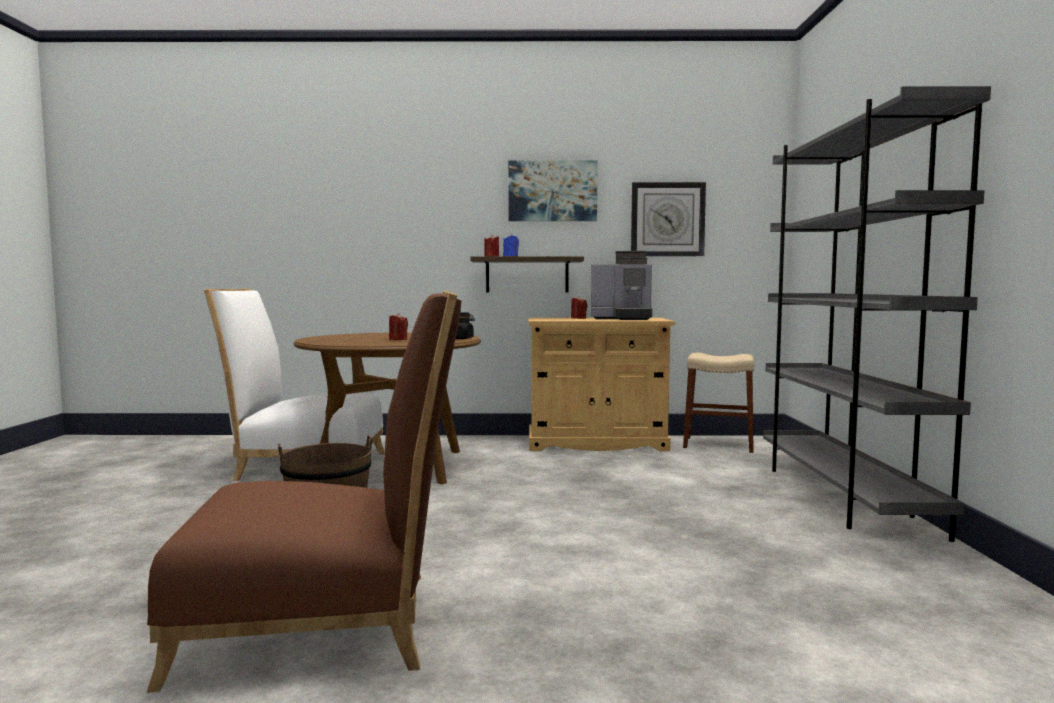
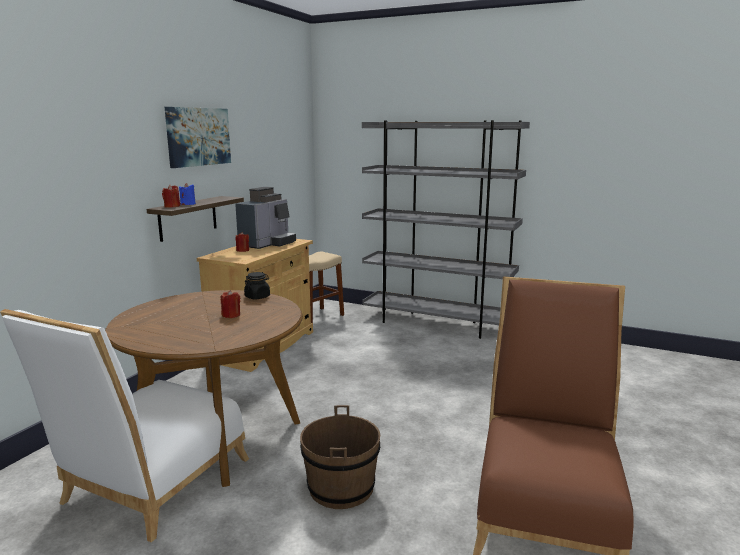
camera: 65 degrees left, 10 degrees up
wall clock [631,182,706,256] -> none

